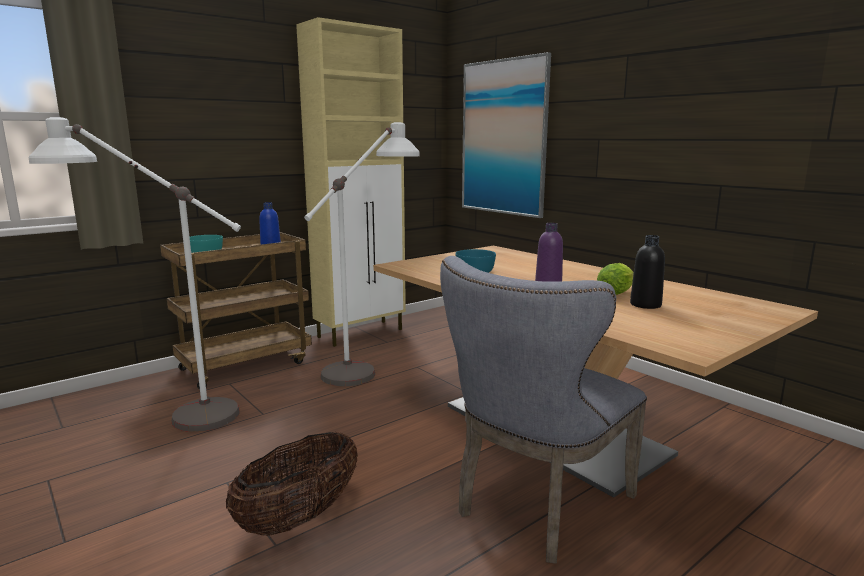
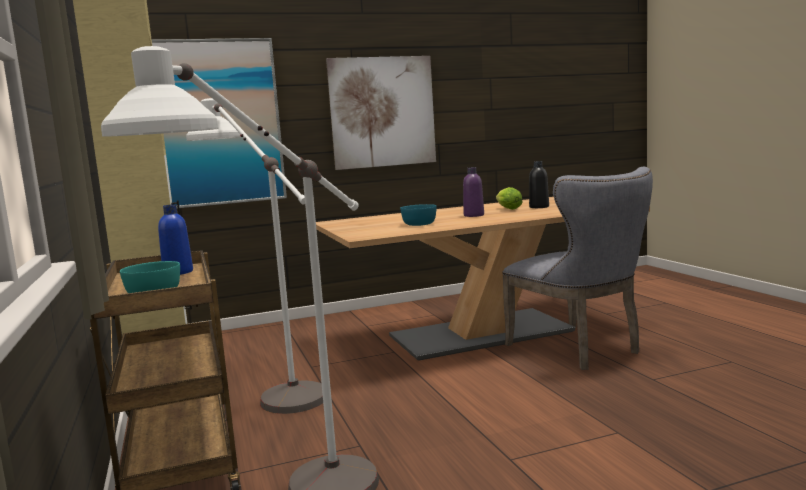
camera: 70 degrees left, 5 degrees down
basket [226,432,358,536] -> none
none -> picture [326,56,436,170]

